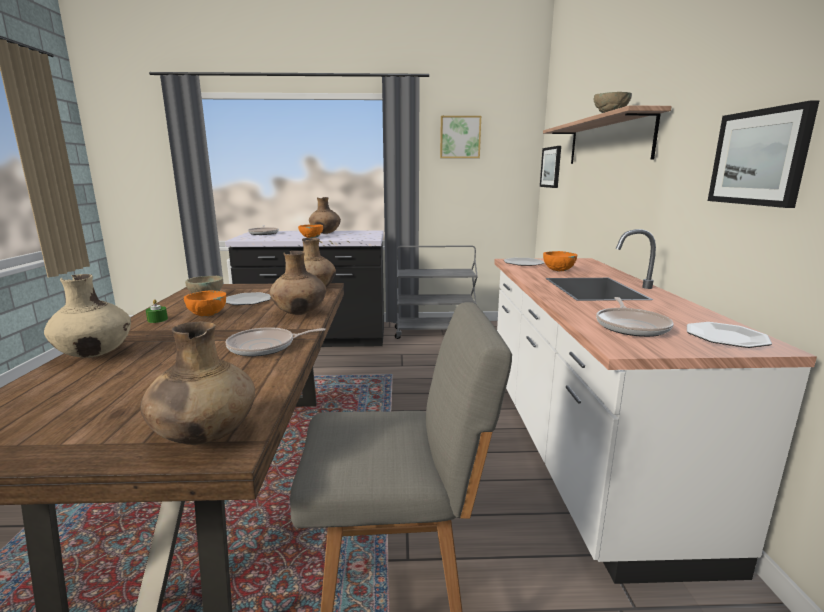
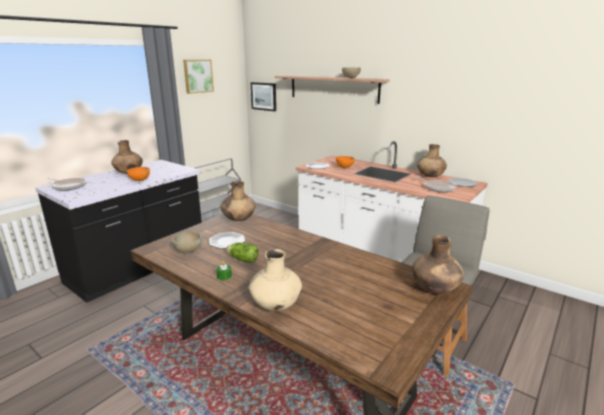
camera: 50 degrees left, 5 degrees up
orange bowl [184,290,226,316] -> lettuce [227,242,259,263]
frying pan [225,327,326,356] -> none
brown vase [270,251,326,315] -> brown vase moved to [417,144,447,177]
picture [708,100,820,208] -> none

